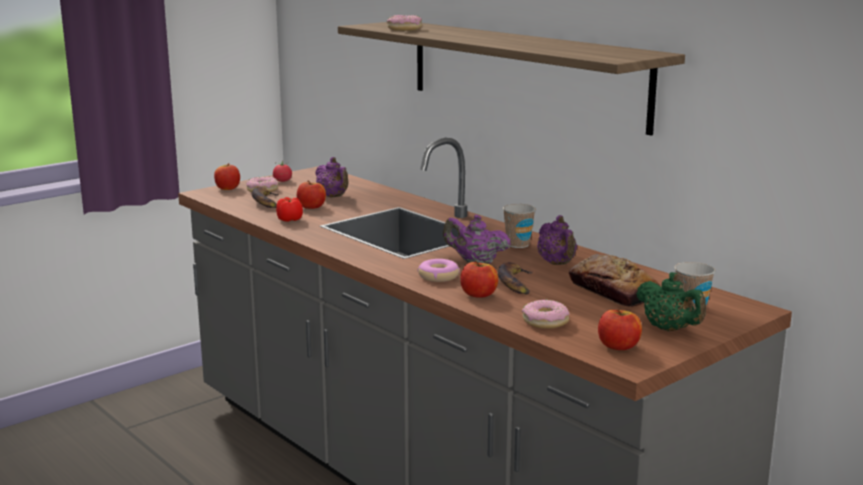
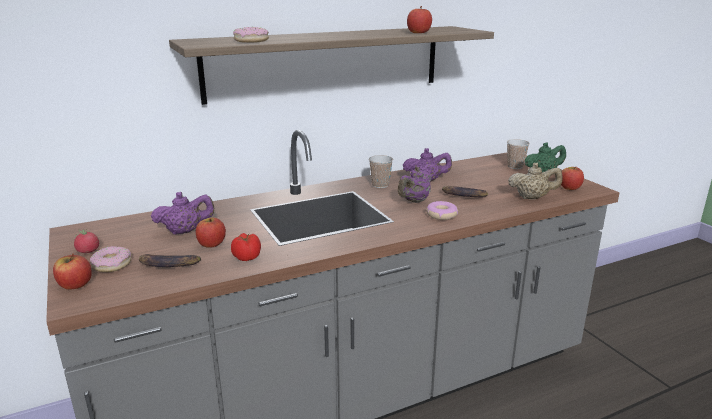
camera: 75 degrees left, 5 degrees up
apple [460,261,498,298] -> apple moved to [407,6,432,33]
donut [522,299,570,329] -> beige teapot [508,163,562,200]
bread [569,254,660,307] -> none

